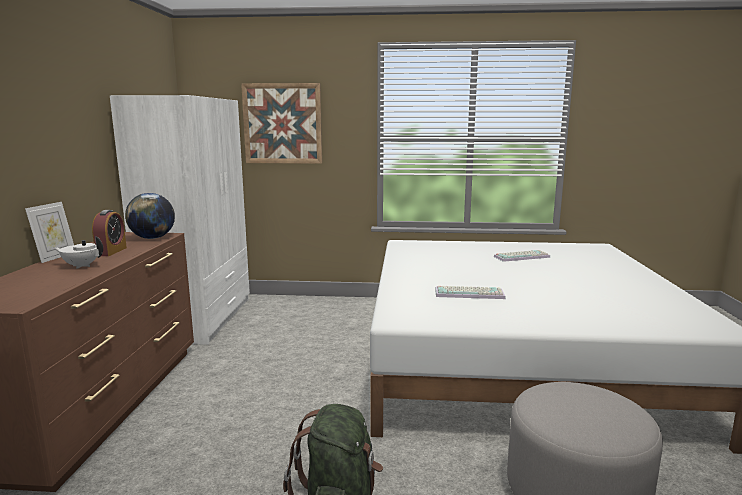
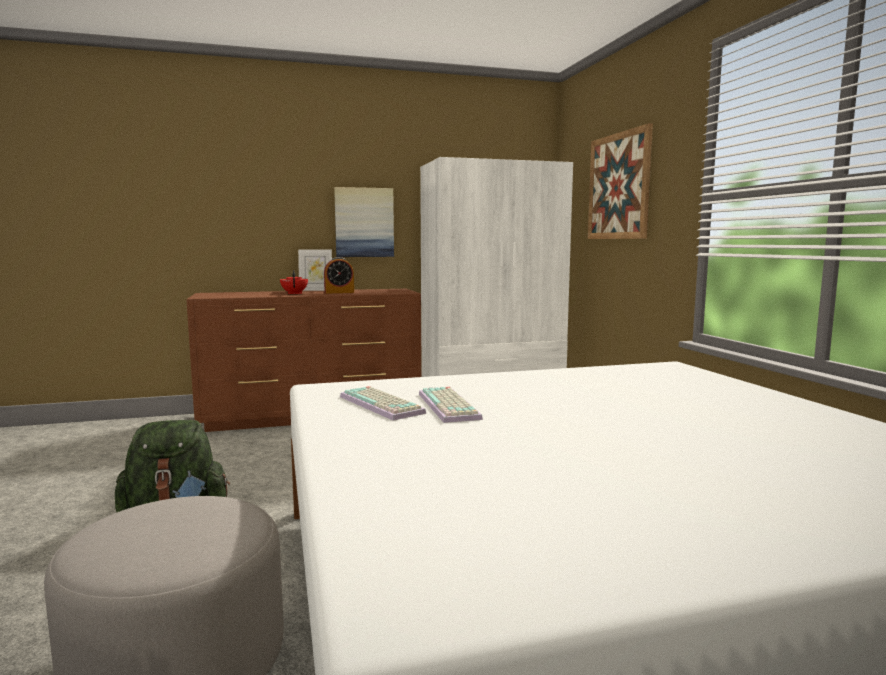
camera: 70 degrees right, 5 degrees down
white teapot [53,236,103,269] -> red teapot [280,270,308,294]
globe [125,193,175,239] -> none
keyboard [494,250,550,262] -> keyboard moved to [340,386,426,421]
none -> picture [334,187,394,257]

